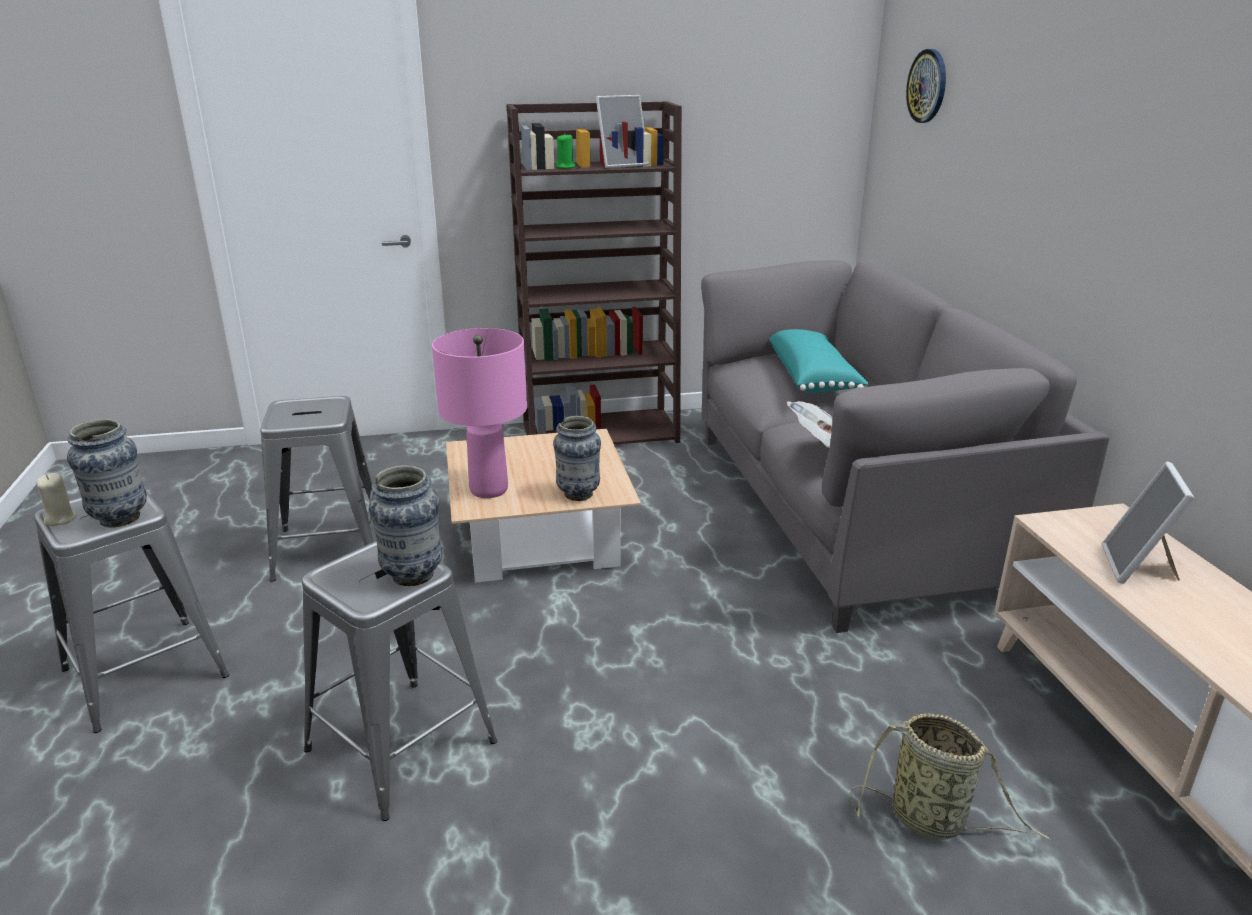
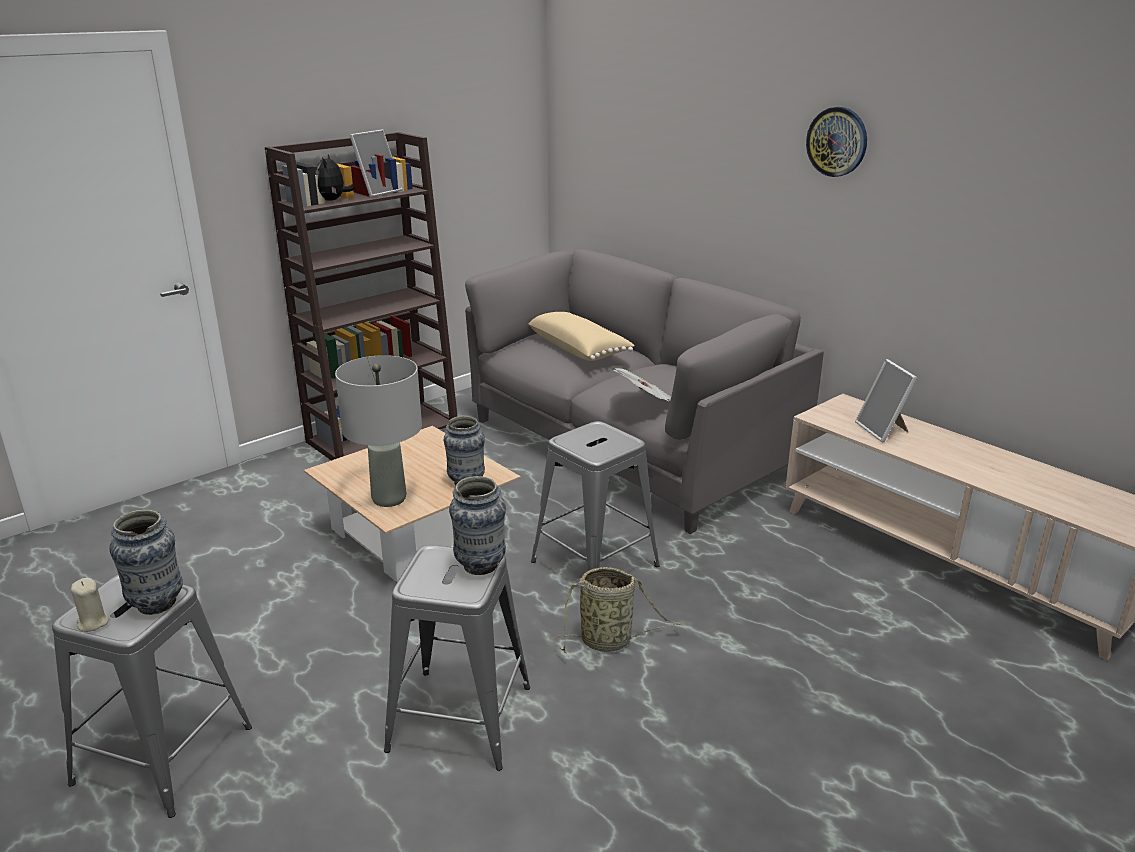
camera: 30 degrees left, 0 degrees up
grey stool [260,396,374,582] -> grey stool moved to [531,421,660,571]
pink table lamp [432,328,527,498] -> grey table lamp [335,355,422,507]
green candle [555,133,575,168] -> plush toy [315,154,355,201]
turquoise pillow [769,329,869,393] -> beige pillow [528,312,635,361]
basket [850,713,1051,840] -> basket moved to [554,567,682,653]
wall clock [906,49,946,123] -> wall clock moved to [806,107,867,177]

